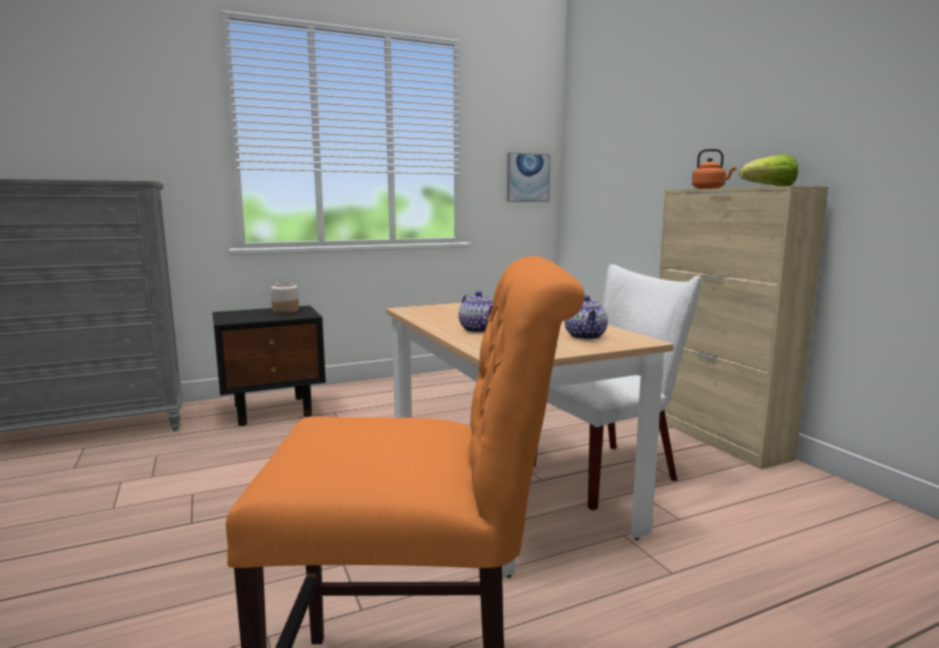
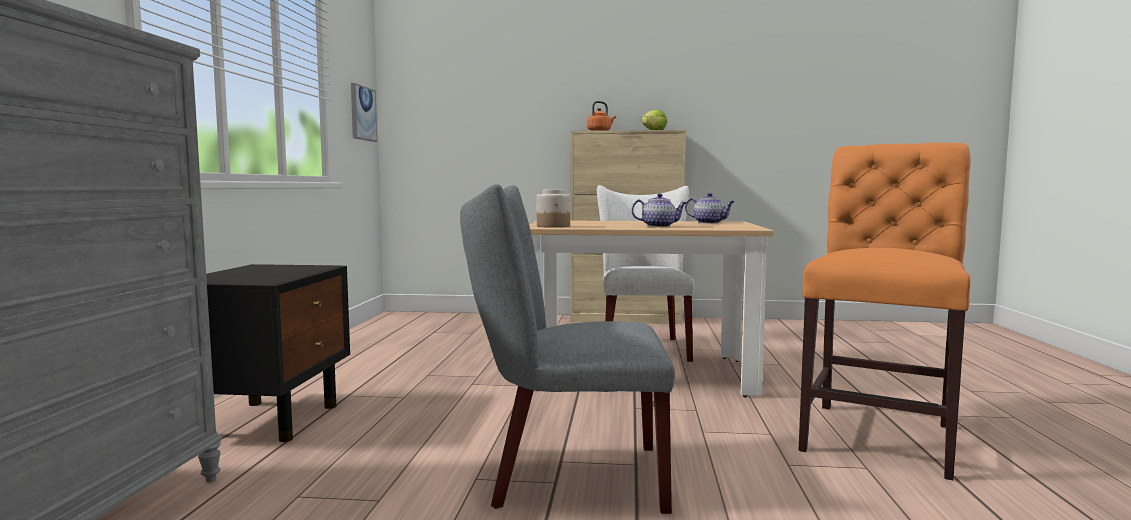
camera: 60 degrees left, 5 degrees down
jar [271,282,299,313] -> jar moved to [537,189,570,228]
none -> grey chair [460,184,675,514]

